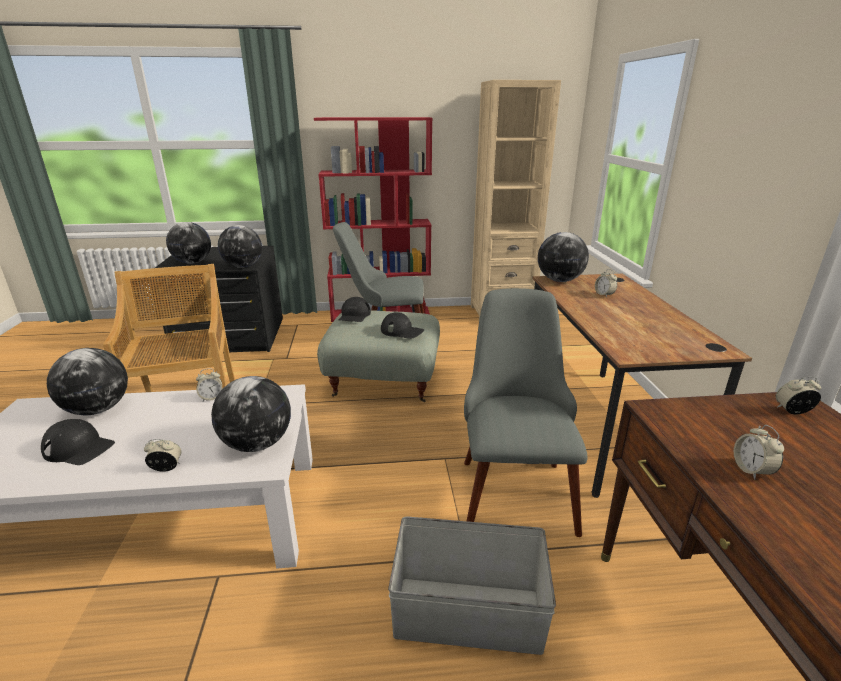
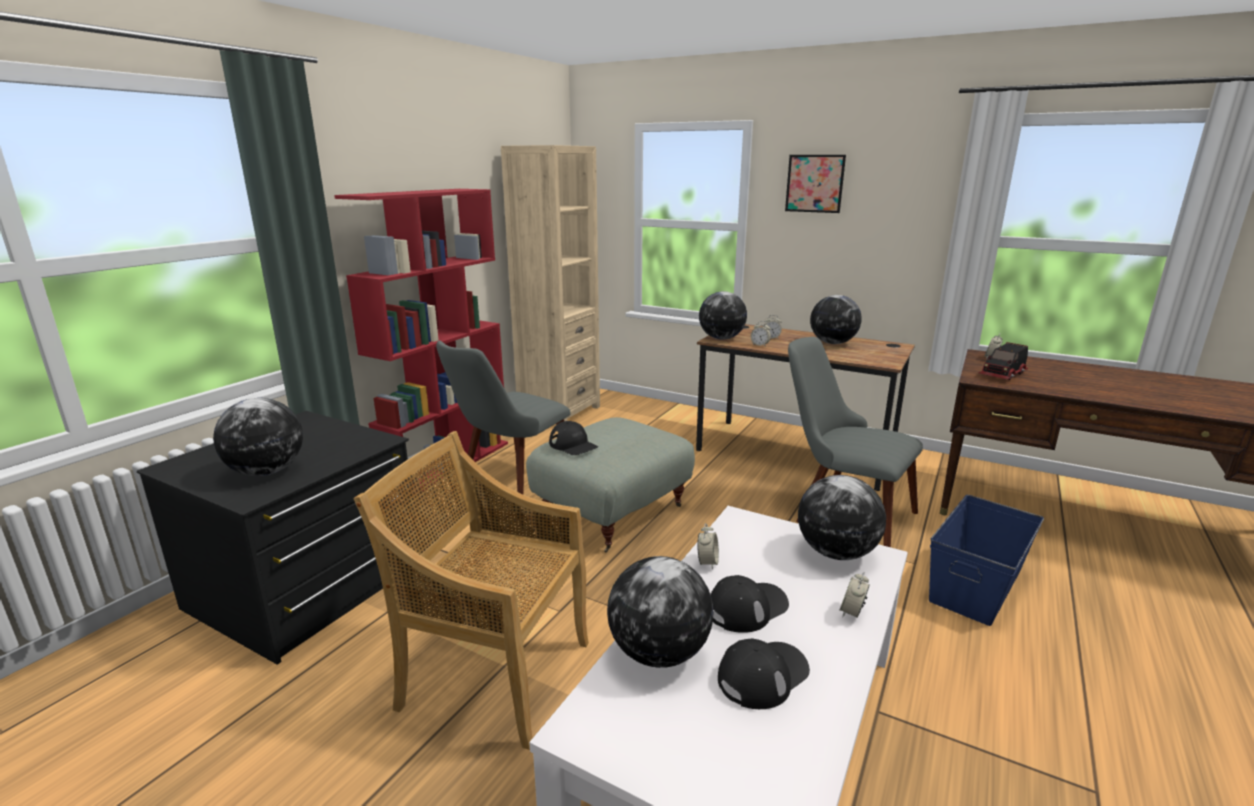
camera: 55 degrees left, 5 degrees down
globe [218,225,262,268] -> globe moved to [810,295,861,344]
black cap [381,312,424,339] -> black cap moved to [710,575,789,633]
grey storage box [388,517,556,655] -> blue storage box [929,495,1044,626]
alarm clock [734,425,784,480] -> alarm clock moved to [751,321,771,347]
none -> picture [785,155,846,213]
none -> toy truck [978,342,1028,380]

